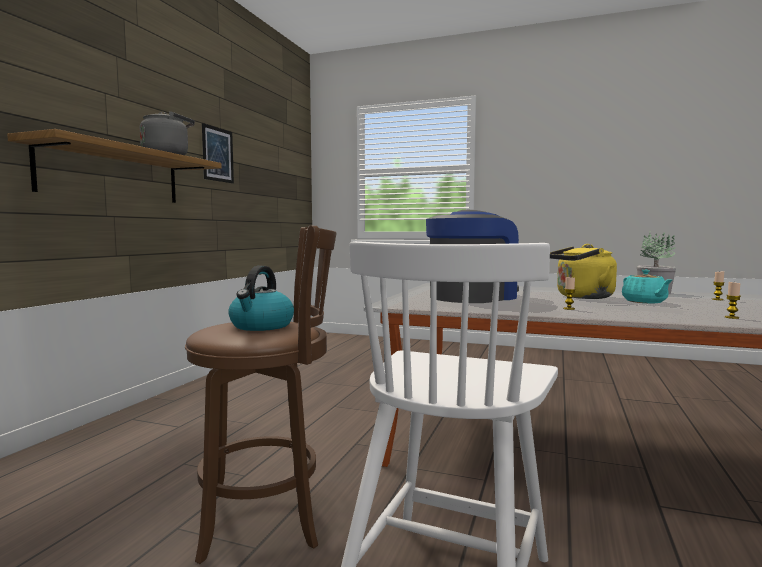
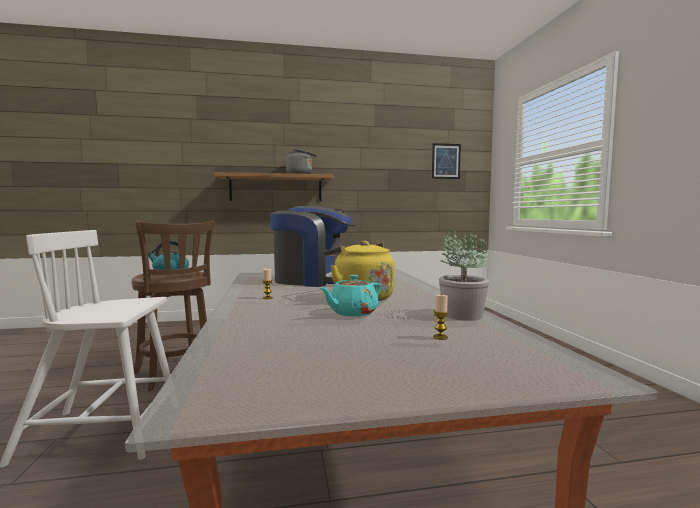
camera: 60 degrees right, 0 degrees up
picture [202,123,234,183] -> picture moved to [432,143,461,179]
candle [725,282,741,319] -> none

